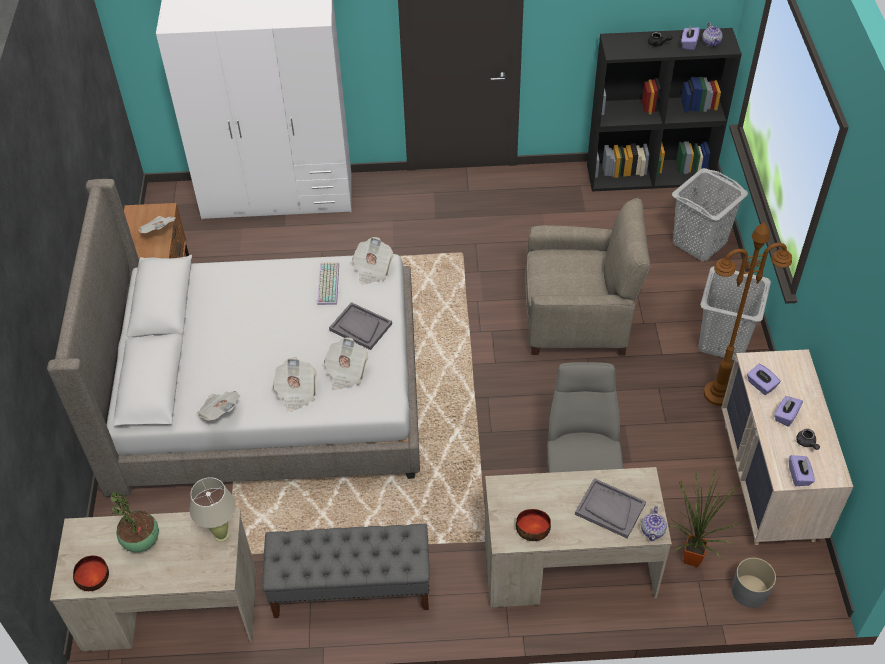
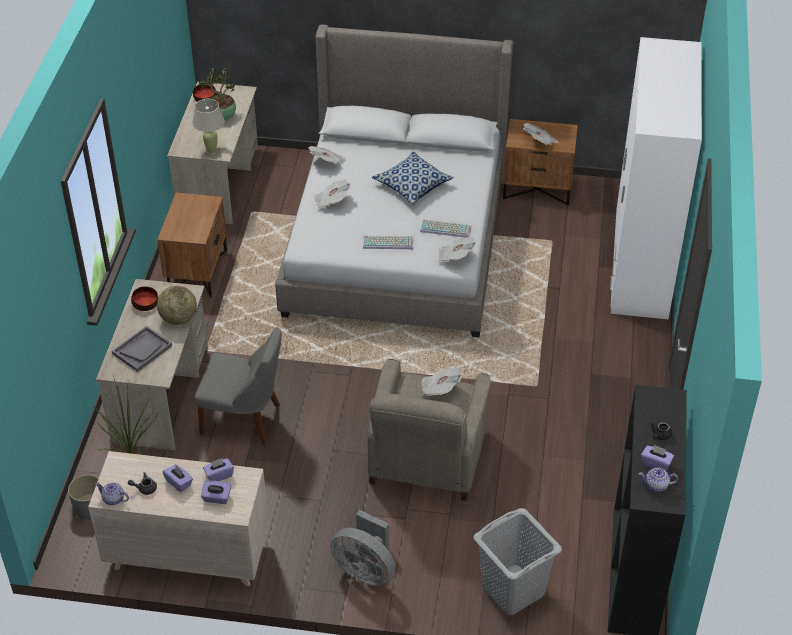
camera: 100 degrees right, 5 degrees down
grey bench [262,524,430,618] -> brown nightstand [157,192,227,297]
newspaper [324,337,368,390] -> newspaper moved to [422,368,462,396]
grey tray [329,302,392,350] -> keyboard [363,235,413,249]
teapot [641,506,667,541] -> teapot moved to [95,482,129,505]
grey laundry basket [698,266,771,360] -> grey fan [331,510,395,586]
brown floor lamp [704,222,792,406] -> none
purple tissue box [789,455,815,486] -> purple tissue box moved to [201,481,231,504]
none -> globe [157,286,197,325]
none -> pillow [372,151,454,204]

